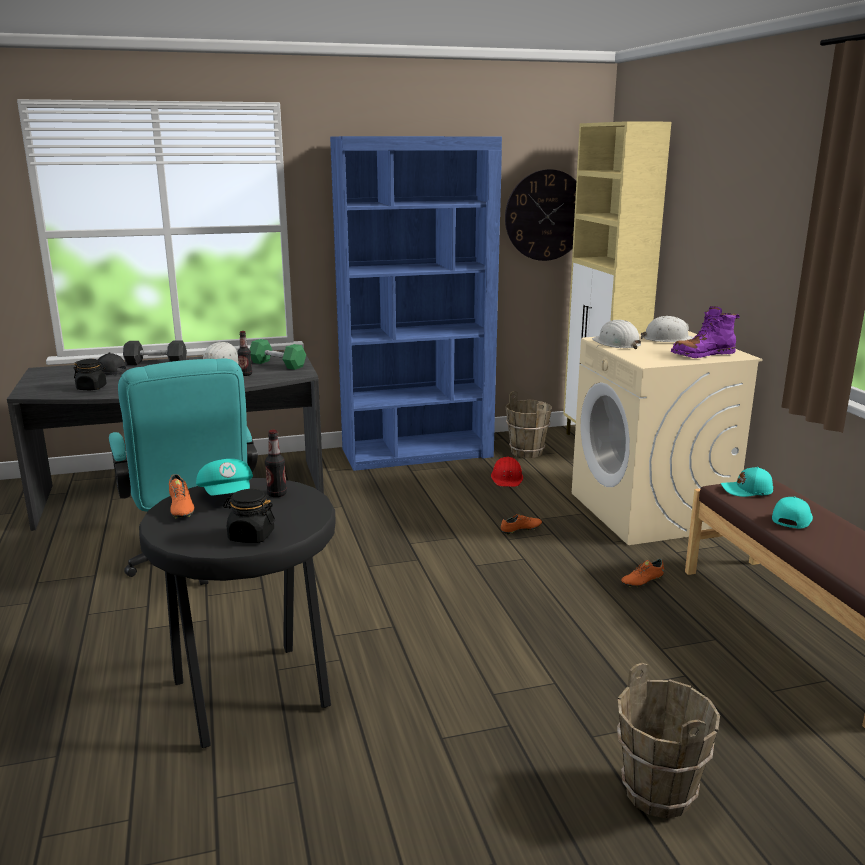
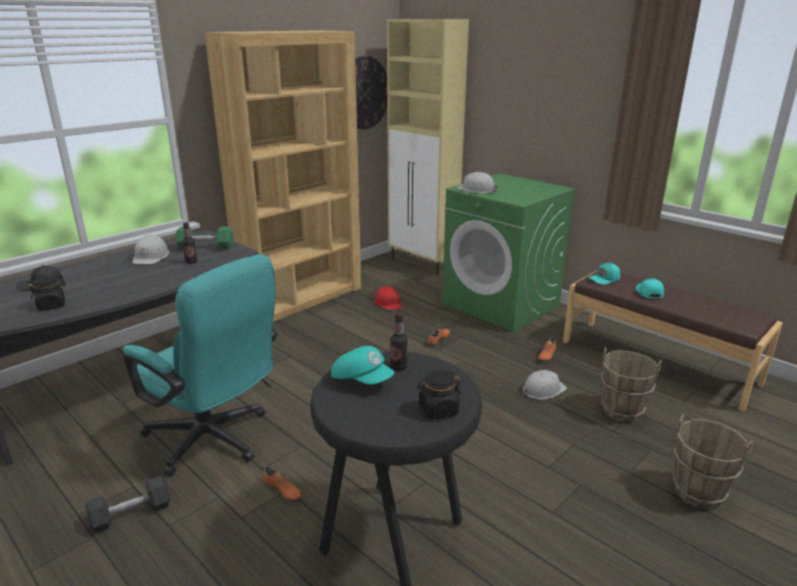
camera: 30 degrees left, 5 degrees up
grey dumbbell [123,341,187,365] -> grey dumbbell moved to [85,476,170,533]
orange shoe [169,474,194,519] -> orange shoe moved to [263,466,301,502]
blue bookcase [330,136,502,471] -> brown bookcase [204,30,361,322]
brown bucket [505,391,552,458] -> brown bucket moved to [601,347,662,423]
beige washing machine [572,331,763,545] -> green washing machine [442,173,576,332]
white hard hat [641,316,694,342] -> white hard hat moved to [523,370,567,400]
purple boot [671,306,740,358] -> none

